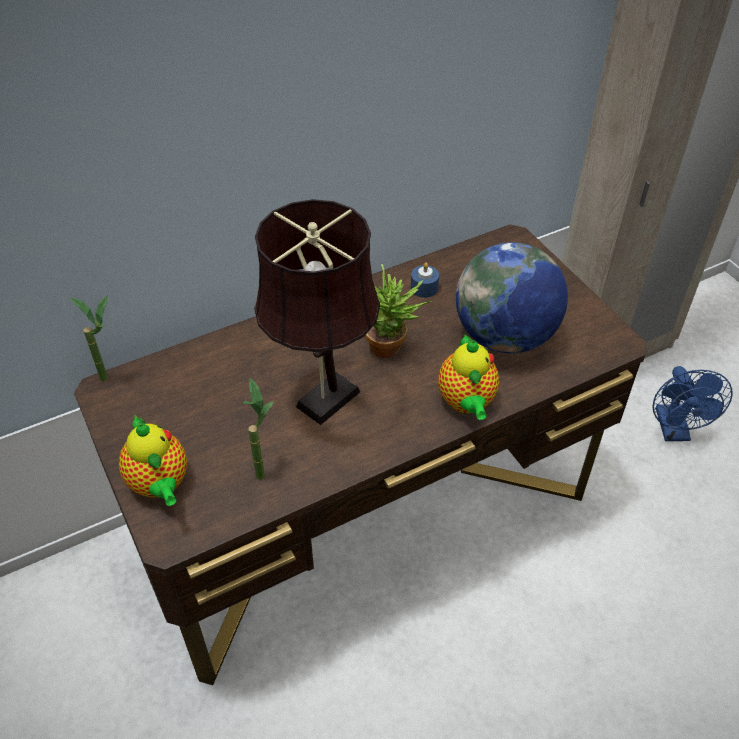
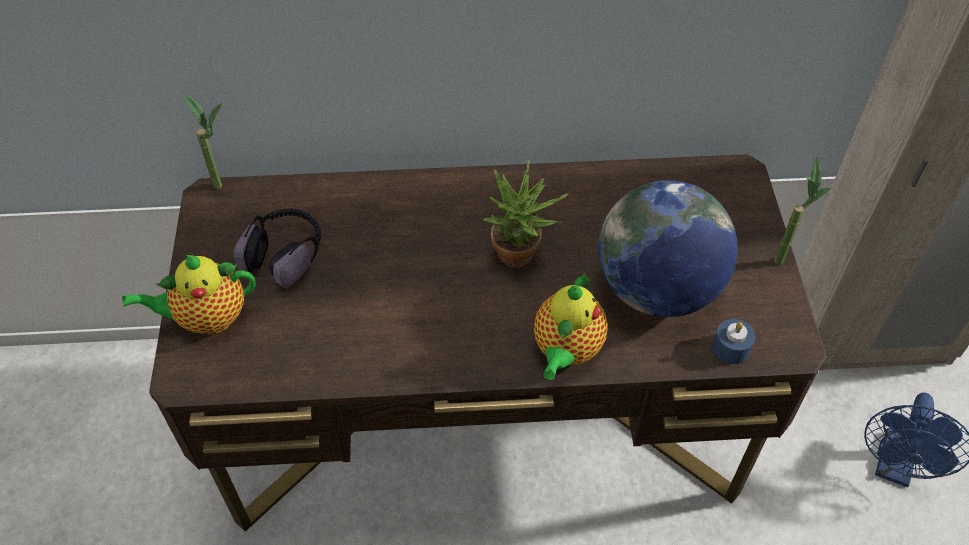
camera: 25 degrees right, 5 degrees up
teapot [119,415,187,506] -> teapot turned 75 degrees clockwise [122,255,256,334]
potted plant [243,378,274,480] -> potted plant moved to [774,156,832,265]
brown table lamp [254,199,380,425] -> none
blue candle [411,263,439,298] -> blue candle moved to [712,319,756,364]
none -> headphones [233,209,321,289]

